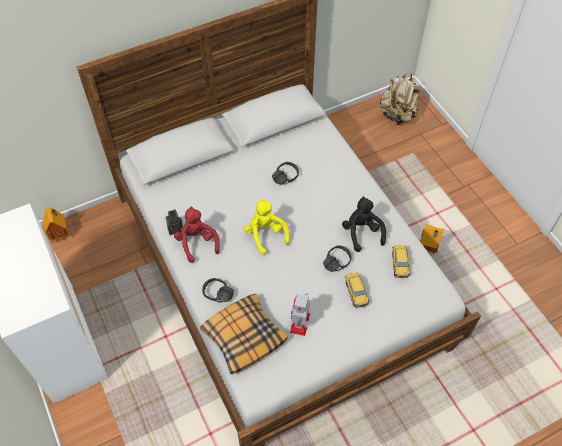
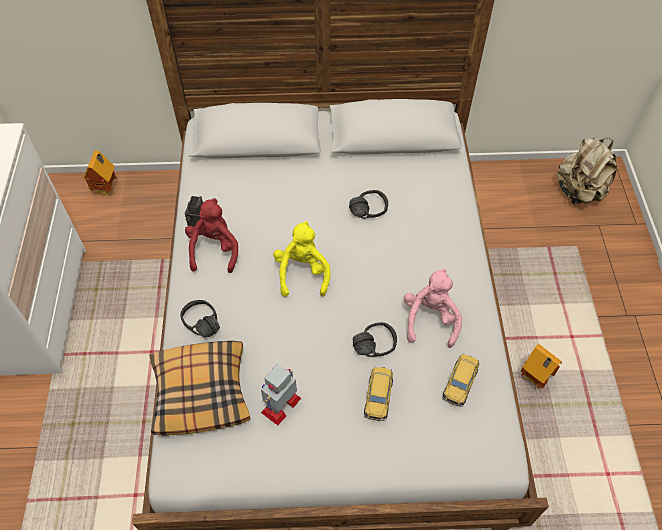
camera: 25 degrees right, 0 degrees up
black plush toy [342,196,386,252] -> pink plush toy [404,269,462,348]

